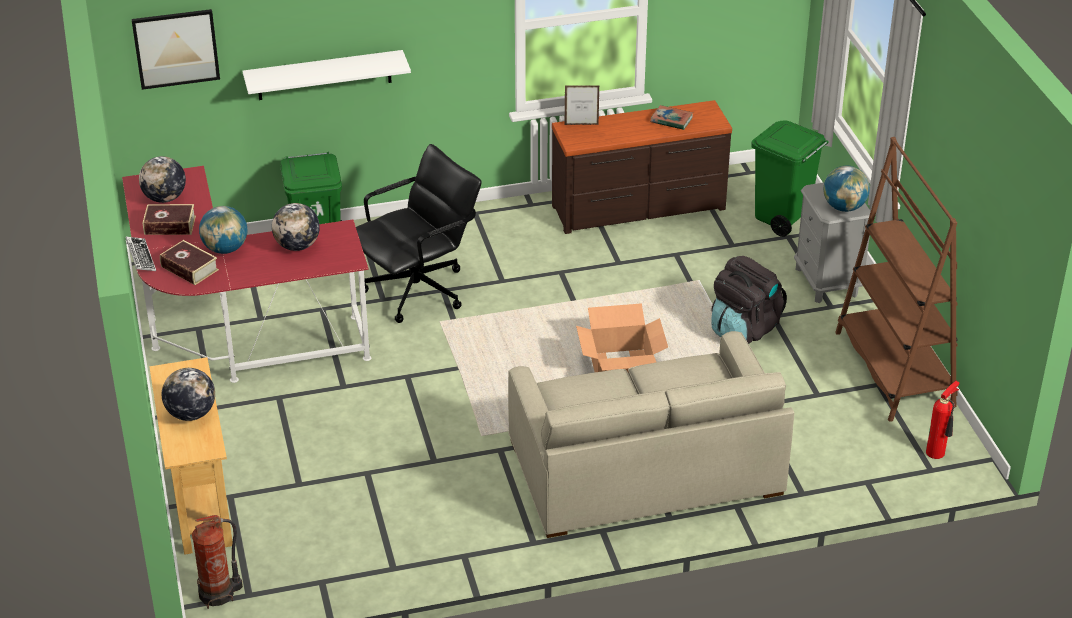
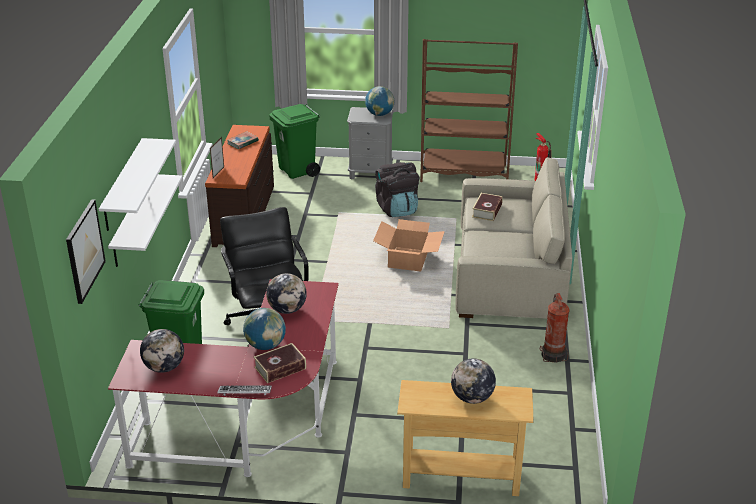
camera: 70 degrees left, 5 degrees down
book [143,204,196,235] -> book moved to [472,193,503,221]
fire extinguisher [192,515,243,609] -> fire extinguisher moved to [540,293,570,363]
none -> white shelf [99,138,176,231]

